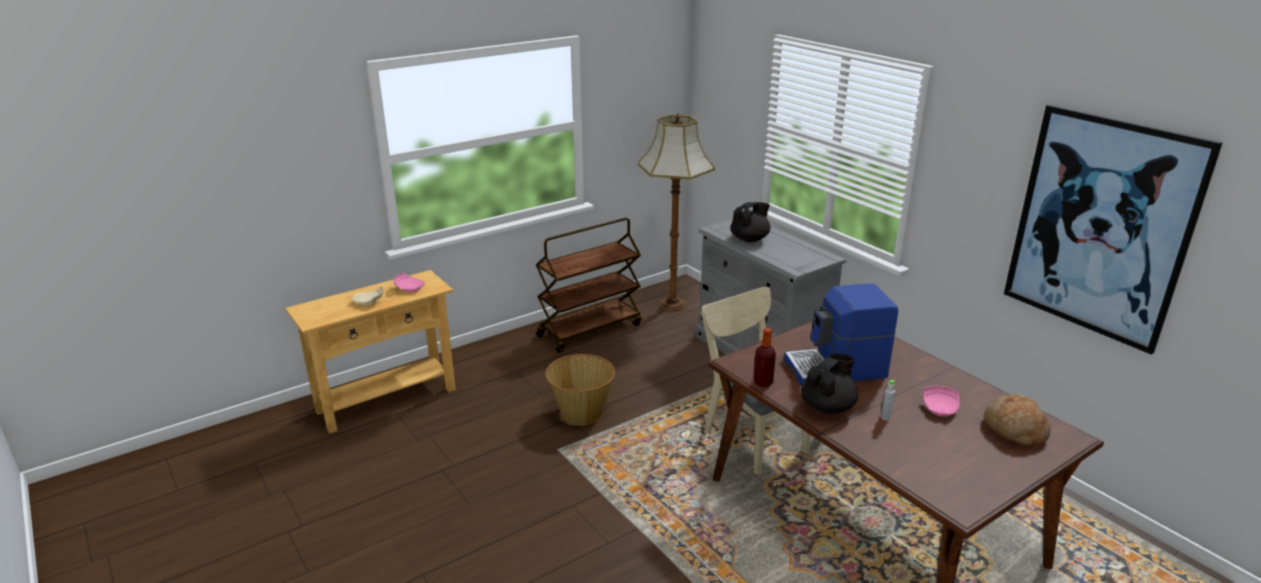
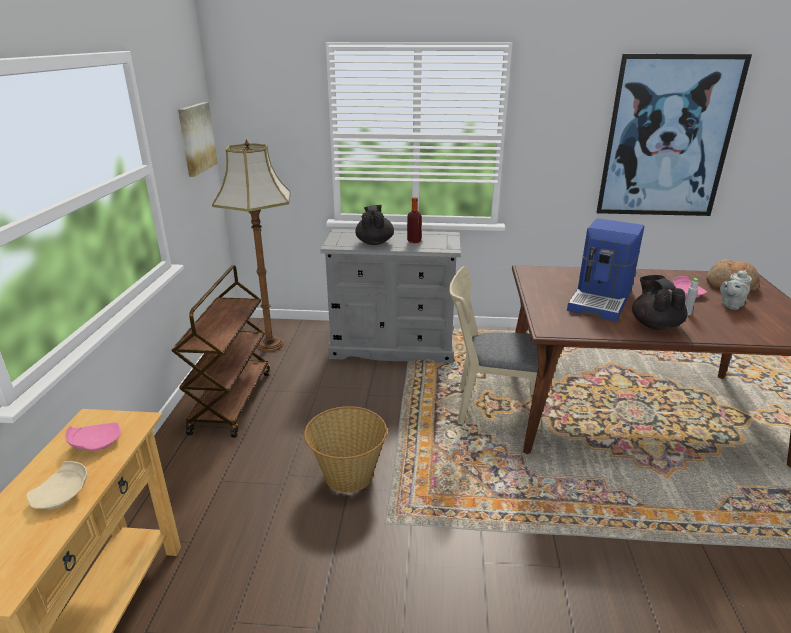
camera: 50 degrees left, 0 degrees up
bottle [753,328,776,387] -> bottle moved to [407,197,422,243]
none -> picture [178,102,218,177]
none -> grey teapot [720,270,752,310]

